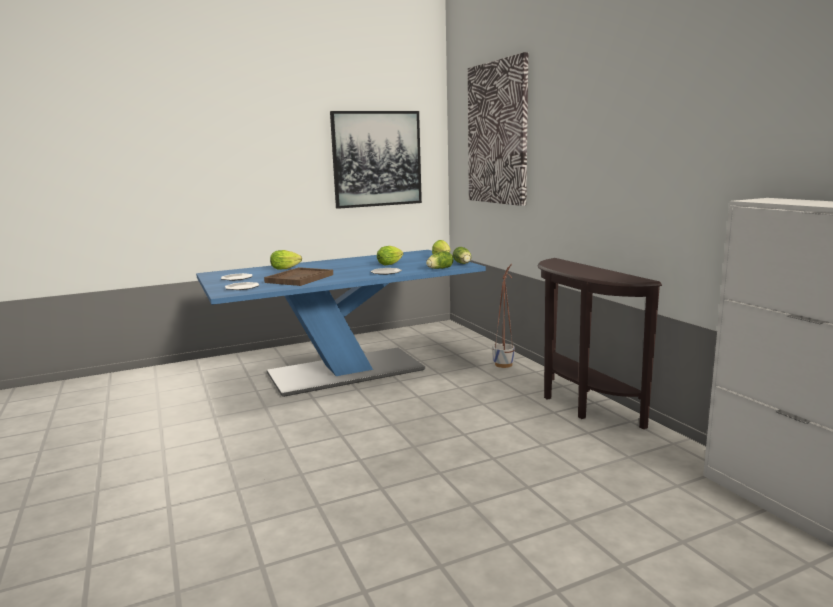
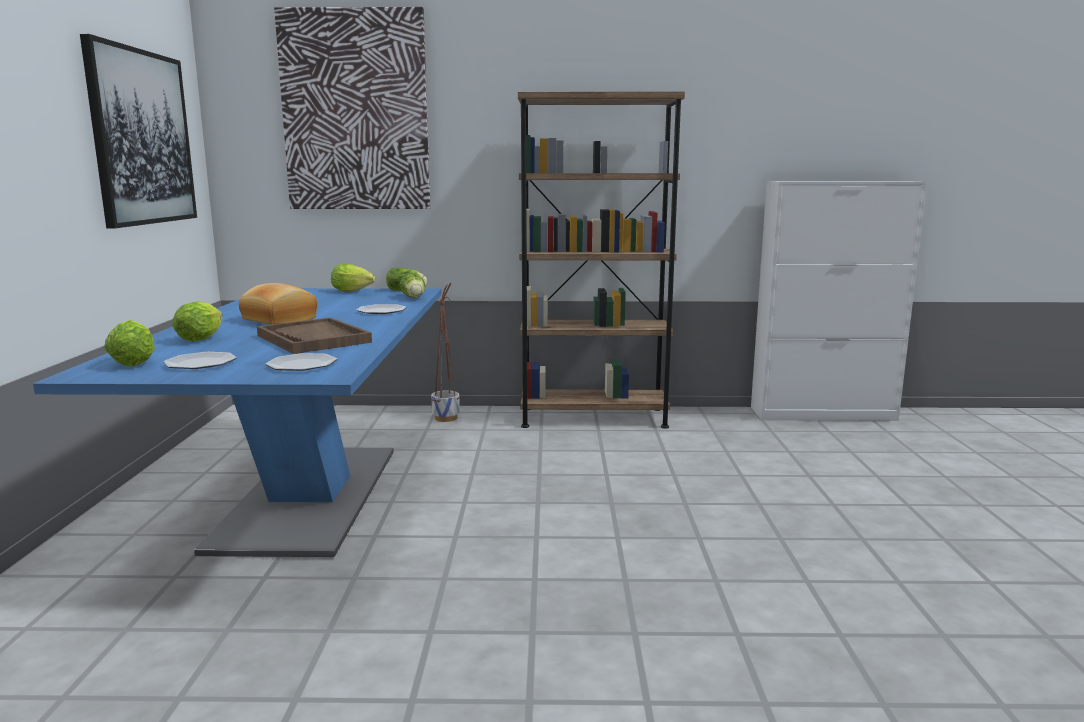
camera: 65 degrees left, 0 degrees up
lettuce [377,246,403,265] -> lettuce moved to [104,320,155,366]
brown console table [537,258,662,429] -> brown bookcase [518,92,685,429]
none -> bread [239,283,318,325]

